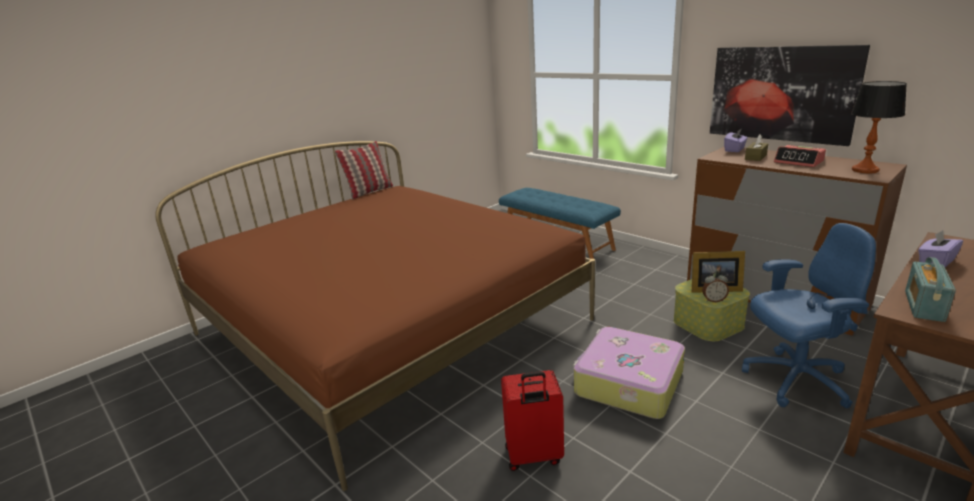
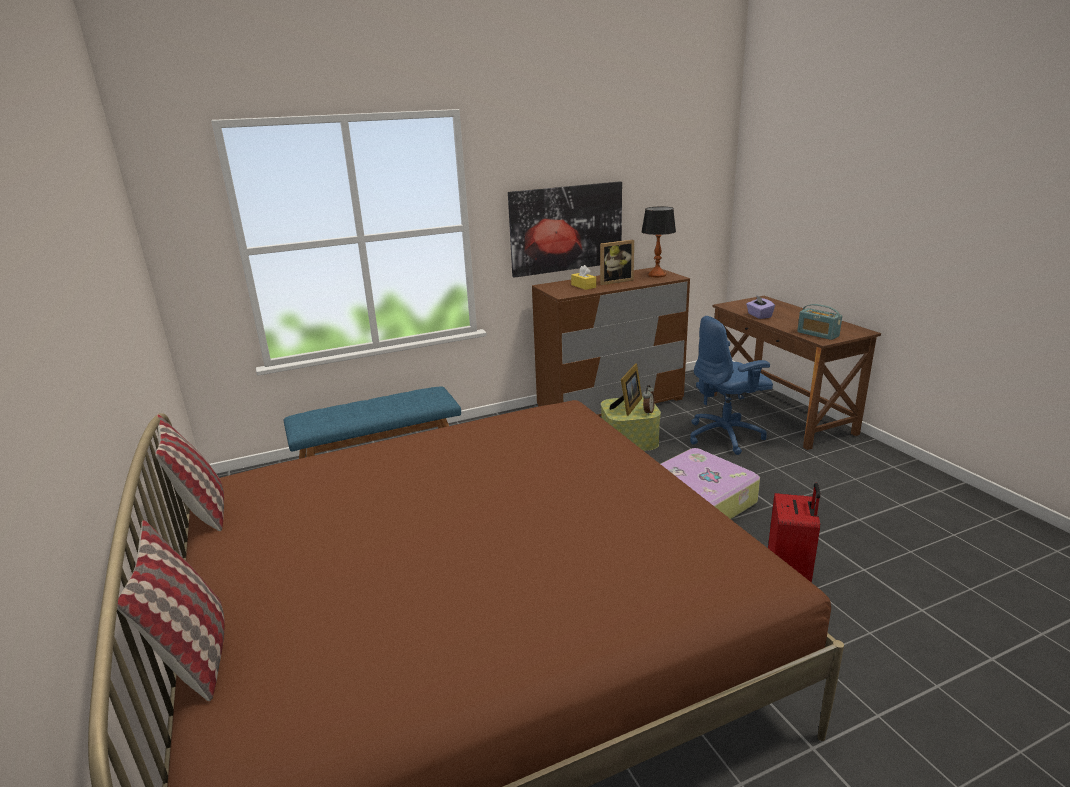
camera: 70 degrees left, 0 degrees up
purple tissue box [724,129,748,152] -> none
blue office chair [742,223,876,408] -> blue office chair turned 120 degrees counterclockwise [690,316,773,455]
brown tissue box [745,134,768,161] -> yellow tissue box [571,265,596,290]
alarm clock [774,145,826,167] -> picture frame [600,240,634,285]
none -> pillow [117,520,224,701]

